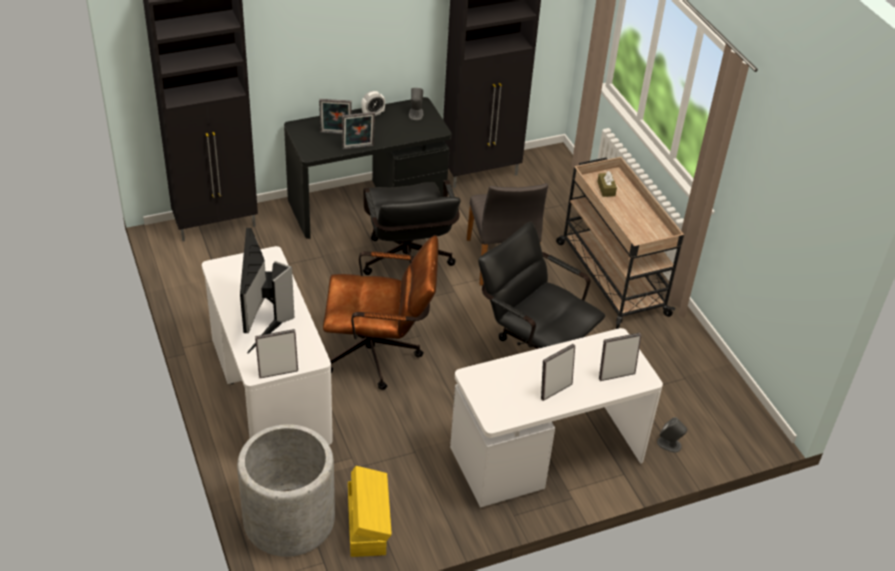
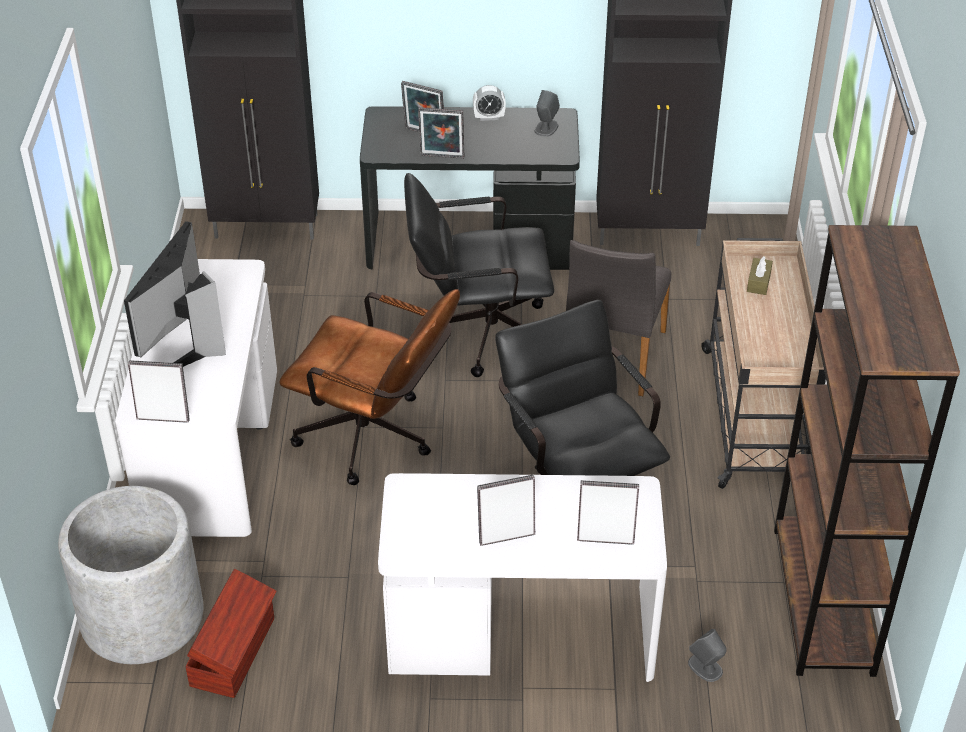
camera: 25 degrees right, 0 degrees up
yellow storage box [348,466,392,557] -> brown storage box [186,569,276,698]
black office chair [363,180,461,275] -> black office chair turned 75 degrees clockwise [404,173,554,377]
none -> brown bookcase [774,225,960,677]

